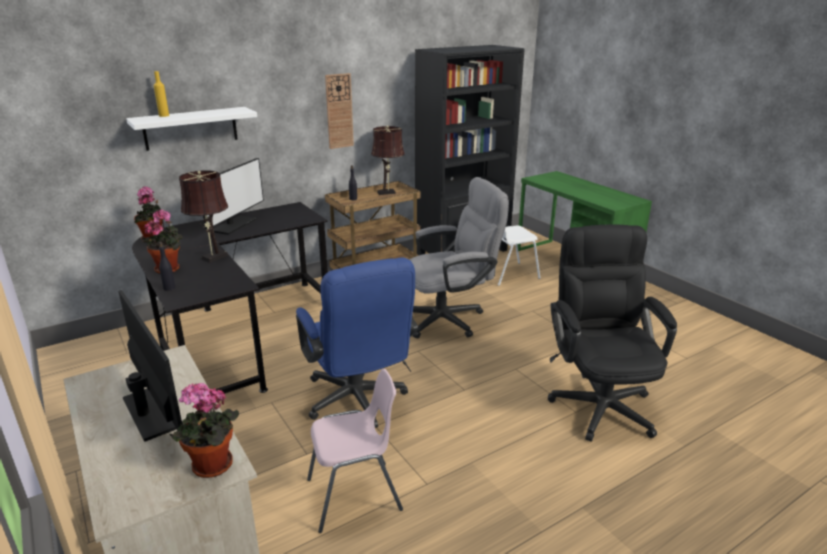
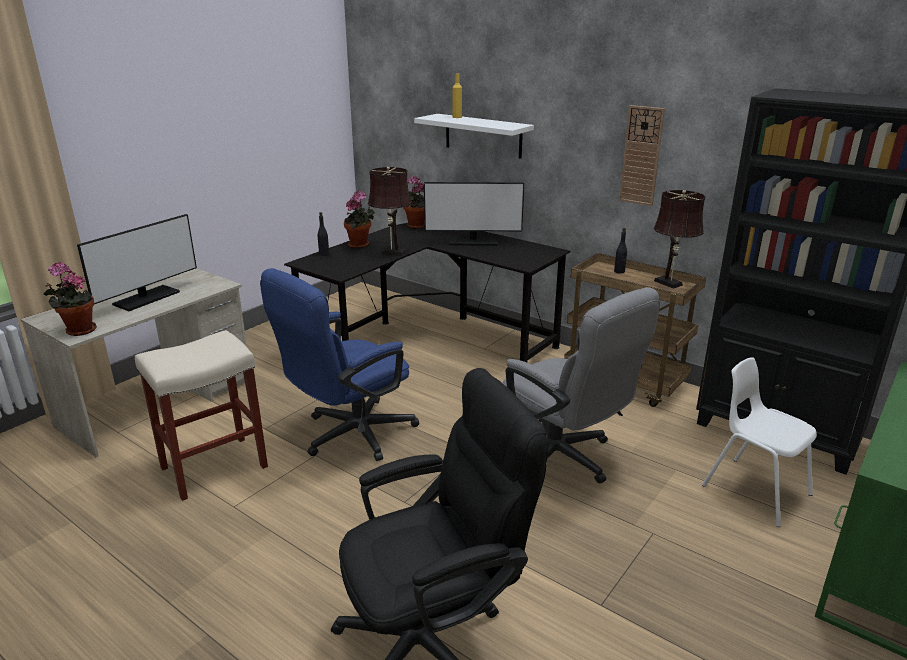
camera: 70 degrees right, 0 degrees up
pink chair [307,369,403,533] -> beige stool [135,330,268,501]

